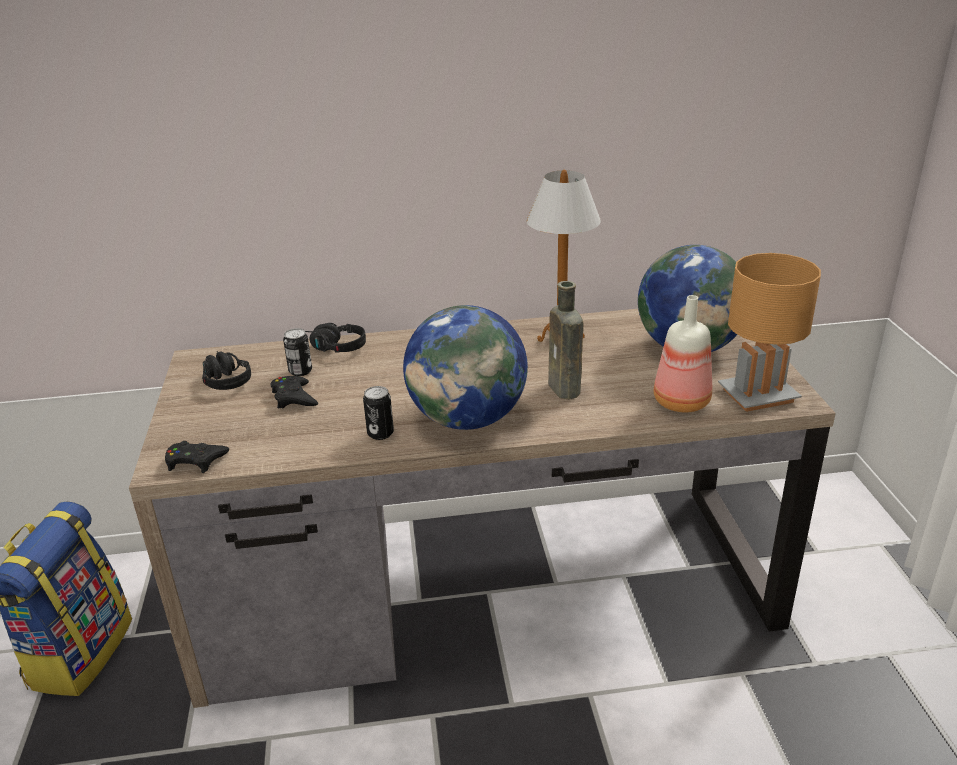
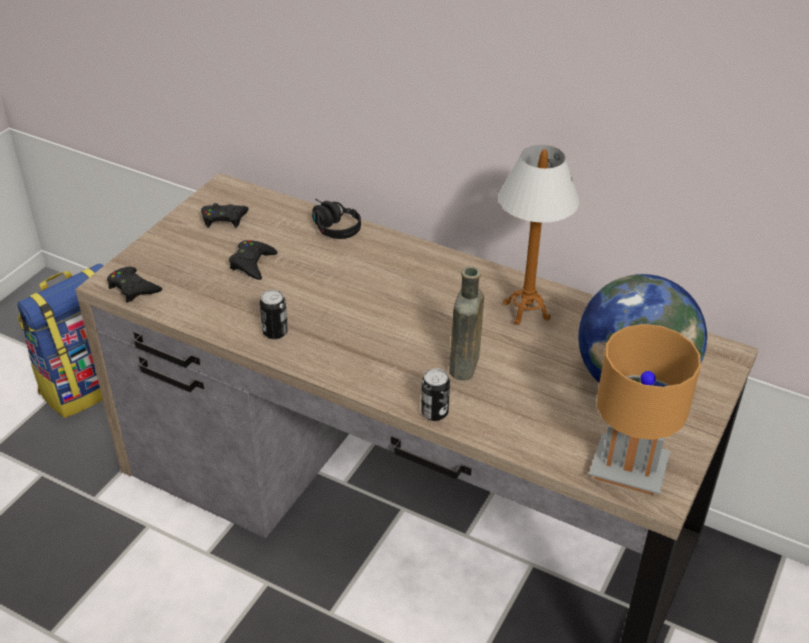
camera: 35 degrees right, 10 degrees up
black headphones [202,351,251,390] -> black game controller [201,203,249,228]
can [283,328,312,376] -> can moved to [421,368,450,421]
globe [403,305,528,430] -> none
bottle [654,295,712,413] -> none

